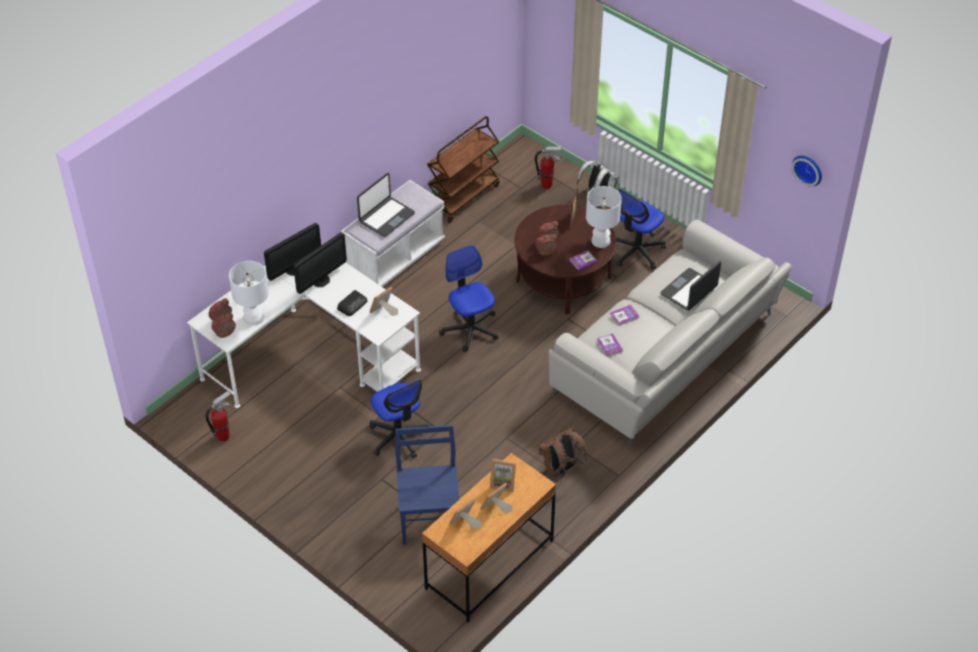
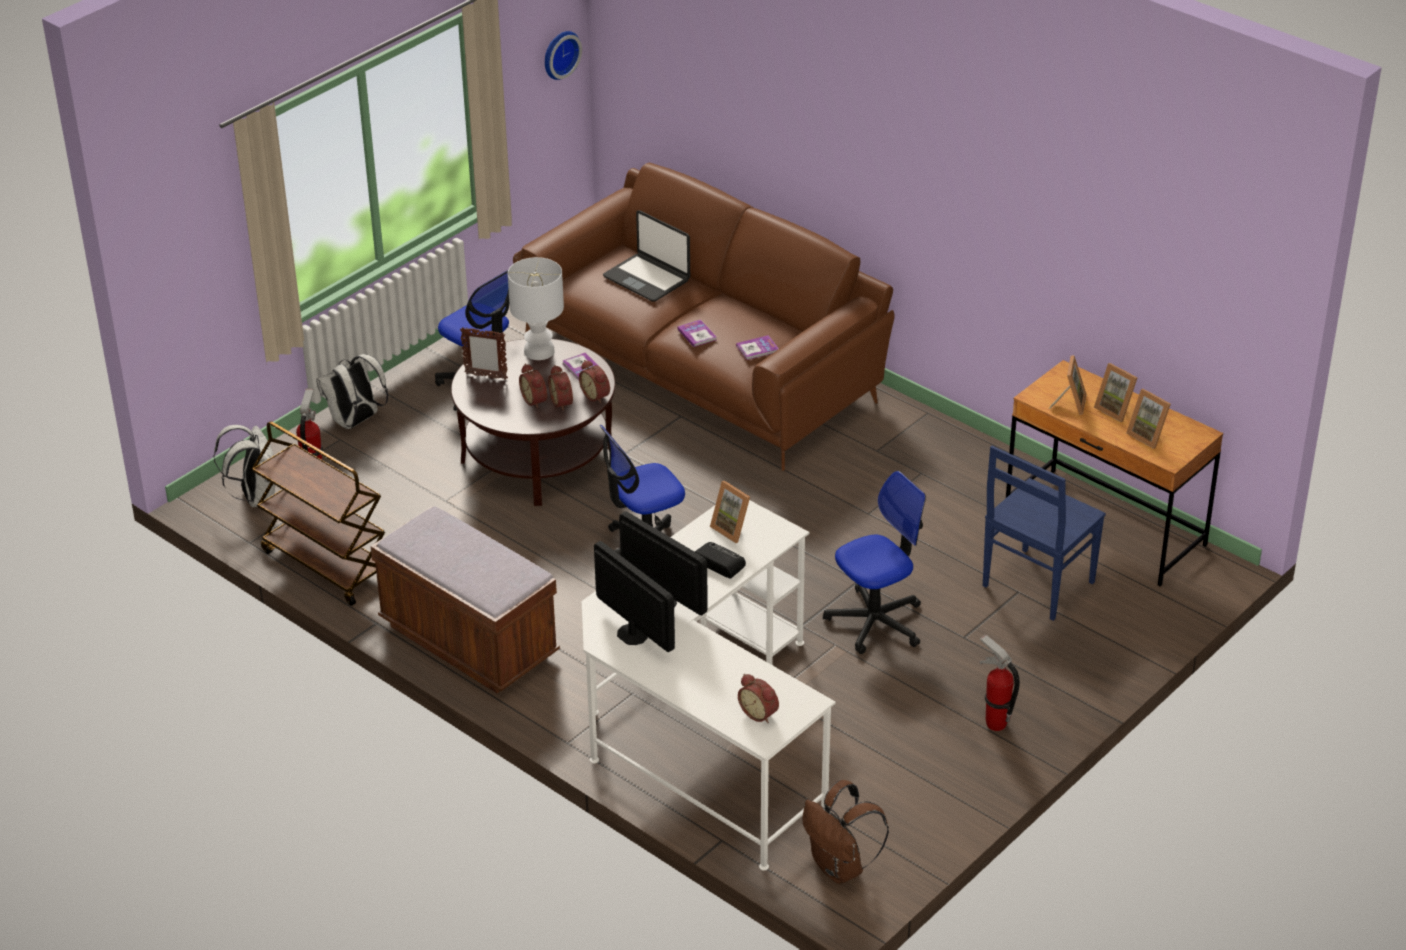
camera: 90 degrees left, 10 degrees down
fire extinguisher [206,390,233,442] -> fire extinguisher moved to [979,634,1020,731]
alarm clock [212,312,236,338] -> alarm clock moved to [579,360,610,404]
white table lamp [229,261,269,325] -> none
white bench [341,180,445,287] -> brown bench [371,506,560,693]
laptop [357,173,415,237] -> none
blue chair [395,425,459,545] -> blue chair turned 45 degrees counterclockwise [983,446,1106,621]
brown backpack [538,427,587,478] -> brown backpack moved to [802,780,889,884]
grey sofa [548,220,792,448] -> brown sofa [513,163,895,471]
none -> white backpack [213,425,275,507]

